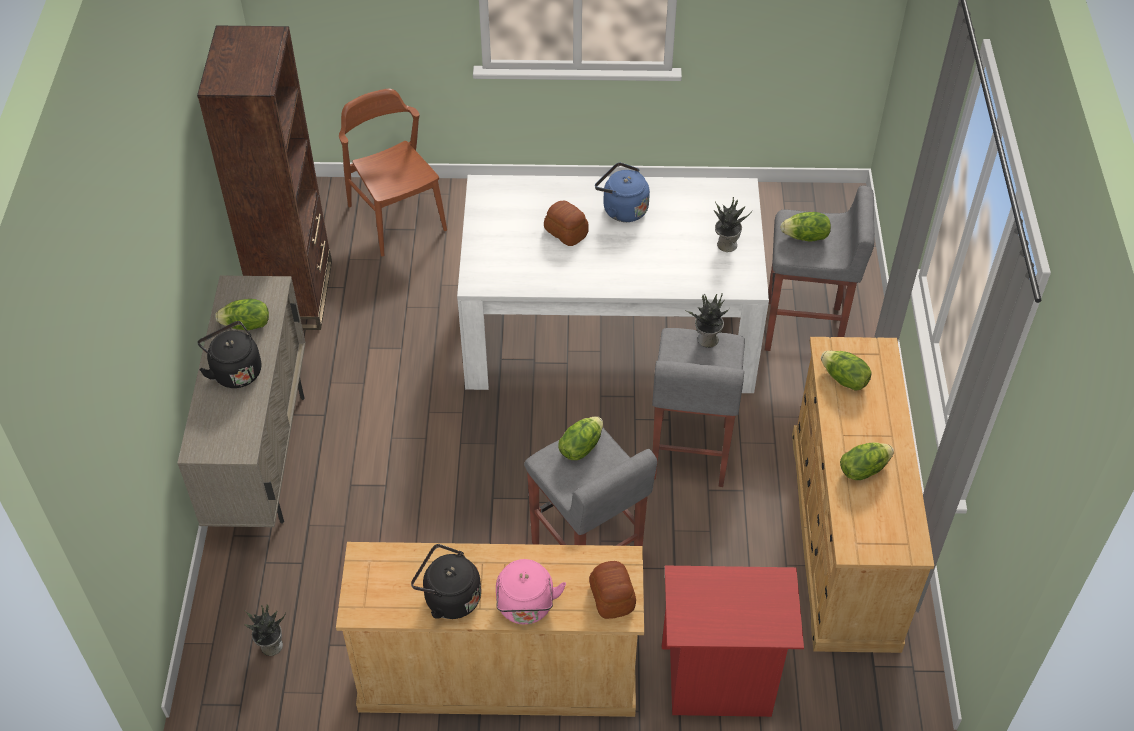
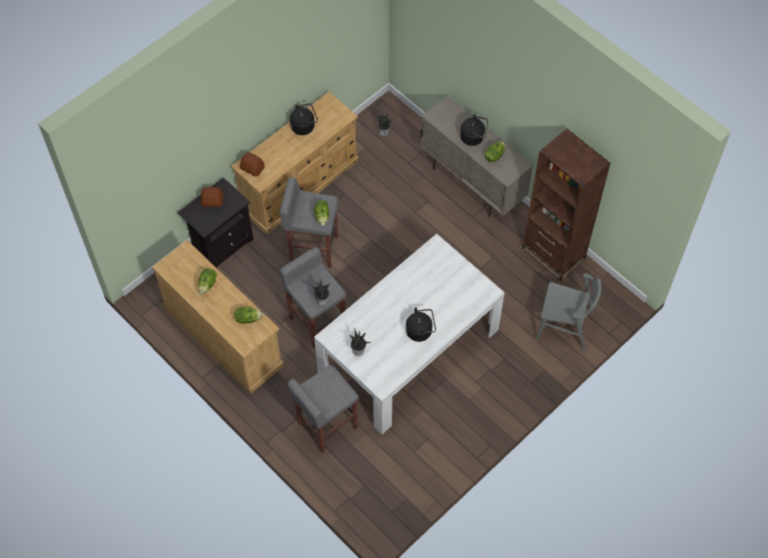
camera: 135 degrees right, 10 degrees up
brown chair [339,89,447,256] -> grey chair [536,274,601,351]
pink kettle [496,559,566,624] -> none
bread [544,201,589,246] -> bread moved to [201,187,223,207]
blue kettle [595,162,650,222] -> black kettle [406,307,436,342]
red nightstand [662,566,804,717] -> black nightstand [177,177,253,268]
lettuce [780,212,831,242] -> none

